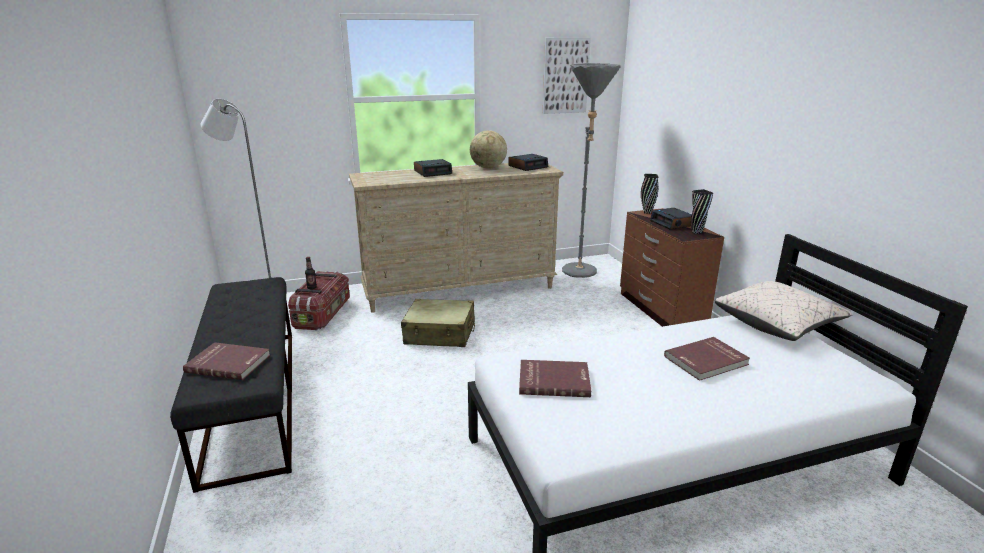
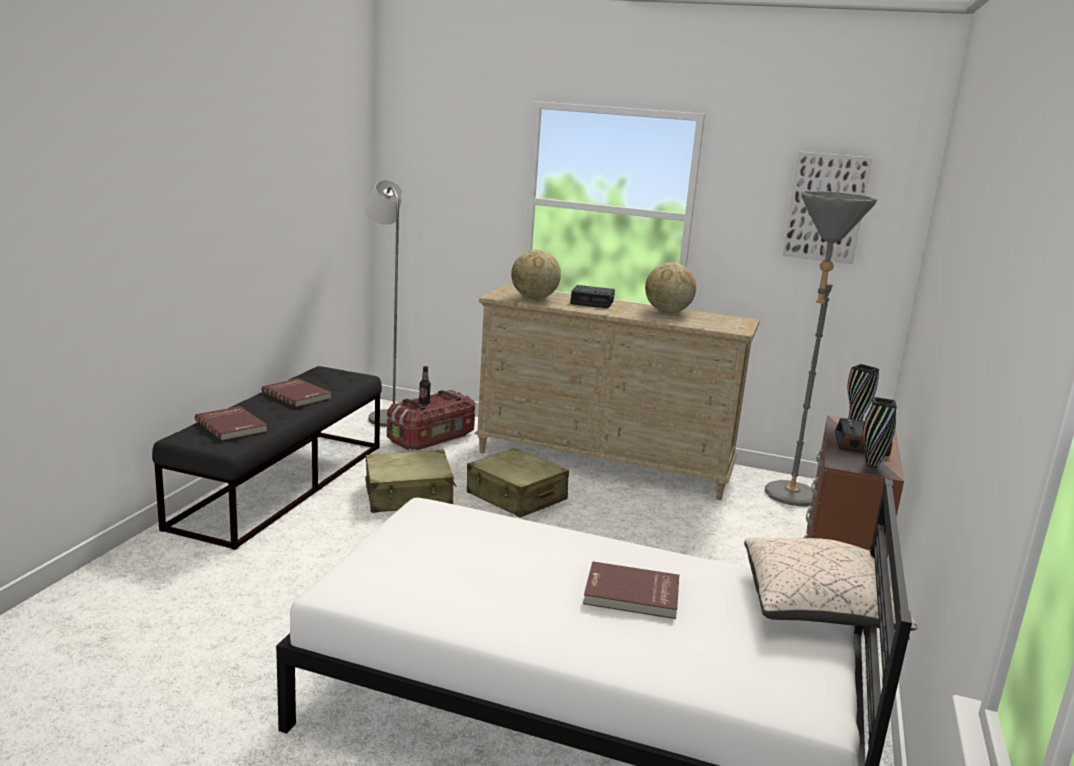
camera: 35 degrees right, 5 degrees down
alarm clock [508,154,548,171] -> none
red book [519,360,591,397] -> red book moved to [262,378,331,408]
none -> beige suitcase [365,450,457,513]
none -> globe [511,250,561,299]

